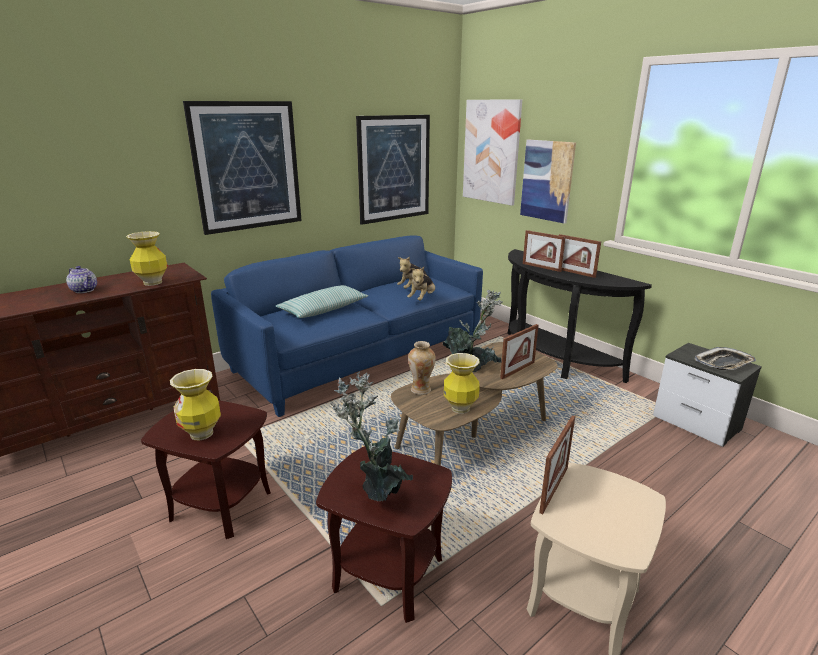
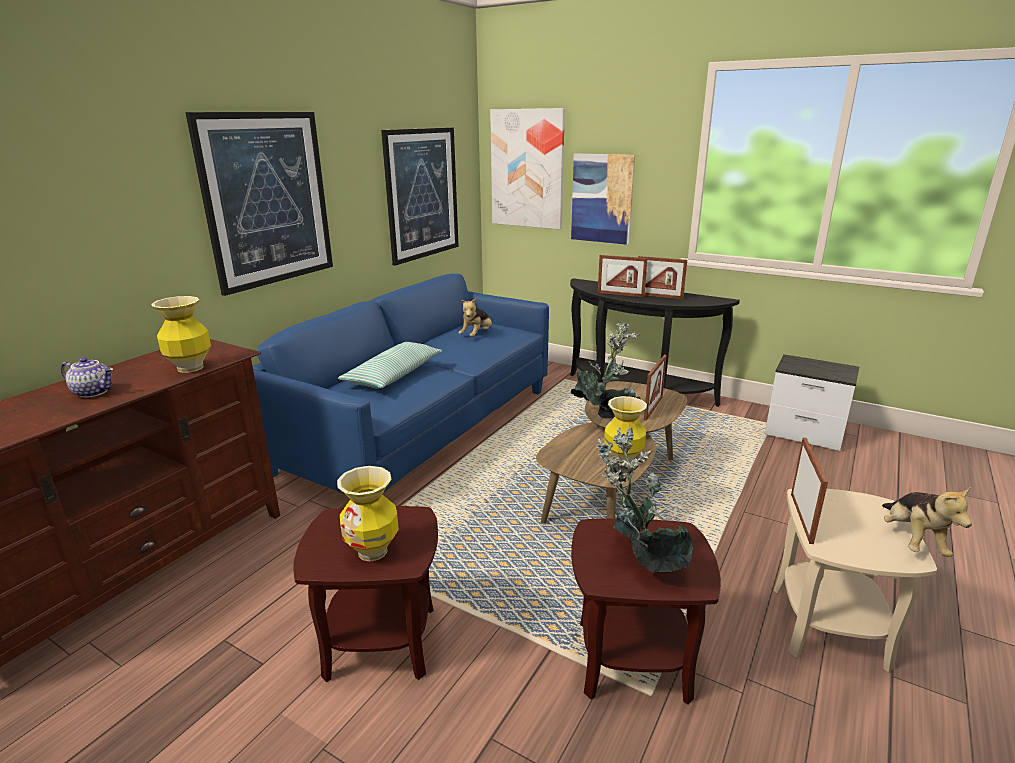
camera: 20 degrees left, 0 degrees up
plush toy [407,267,435,301] -> plush toy moved to [882,487,972,557]
vase [408,341,436,395] -> none
tray [694,347,756,370] -> none

